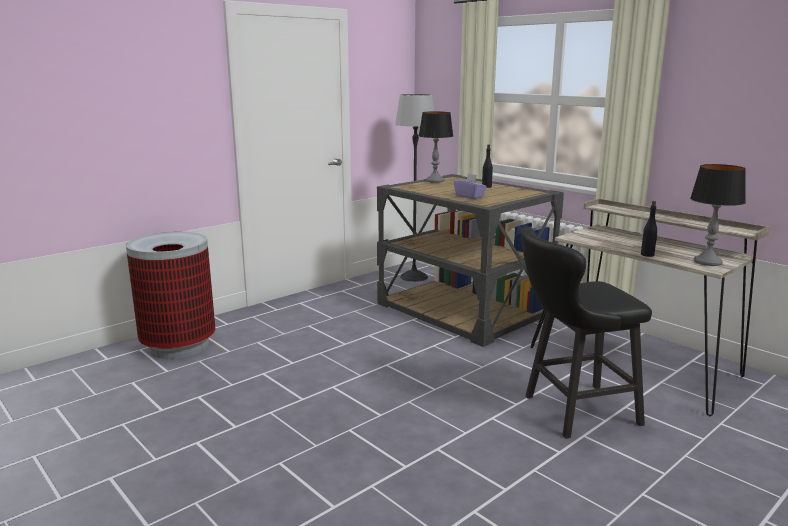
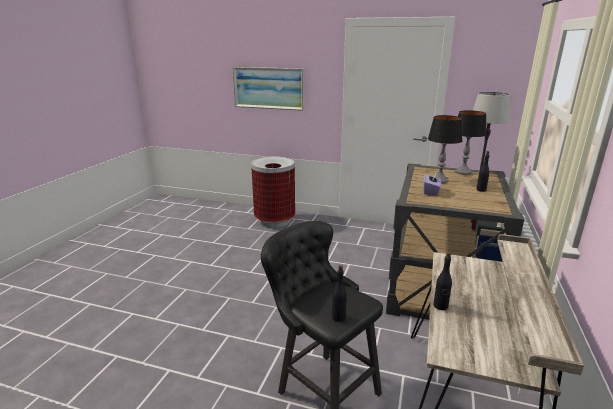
camera: 60 degrees right, 5 degrees up
table lamp [690,164,746,266] -> table lamp moved to [428,115,463,183]
none -> picture [233,67,304,111]
none -> black bottle [332,265,347,322]

